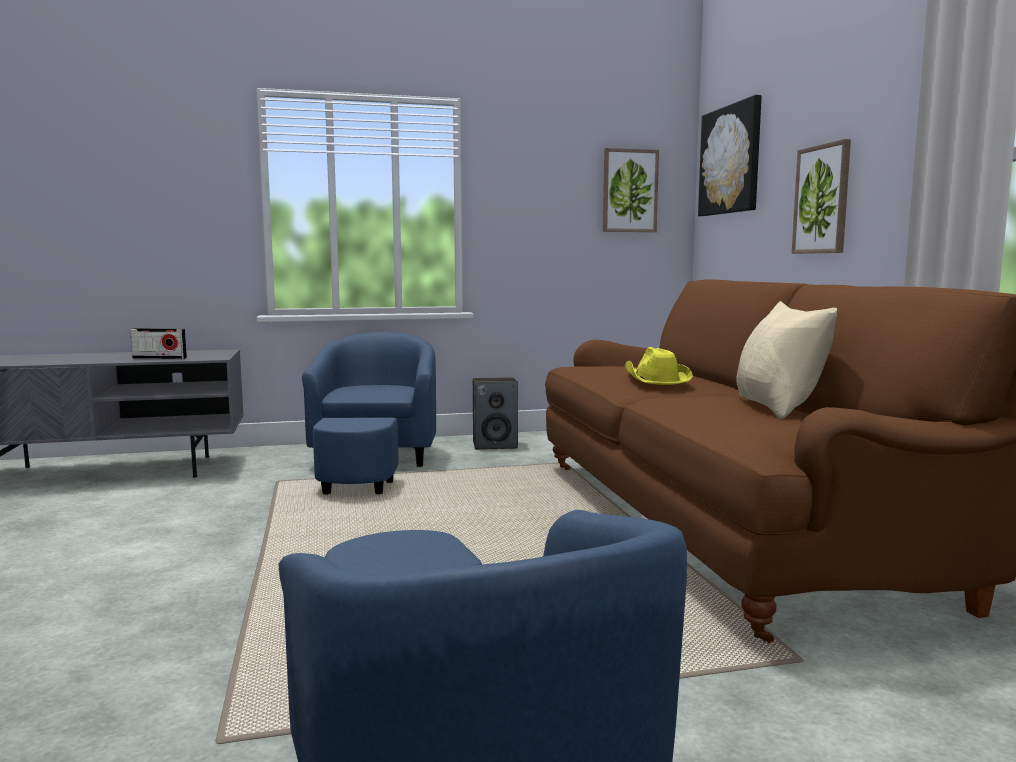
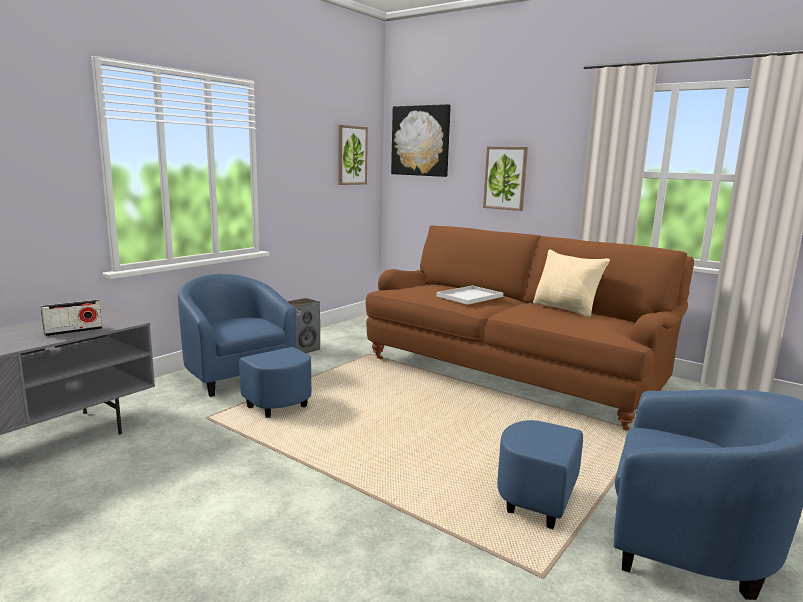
camera: 40 degrees left, 5 degrees up
yellow hat [625,347,693,385] -> white tray [437,285,503,305]

